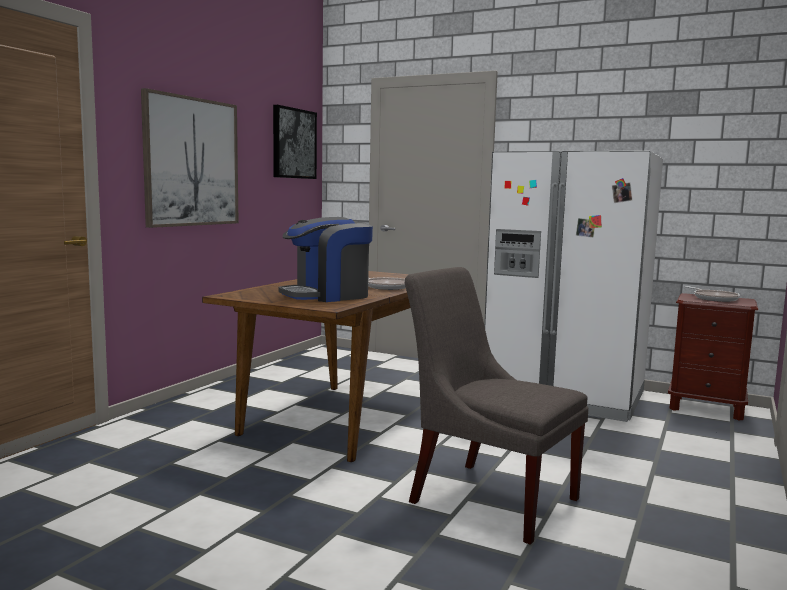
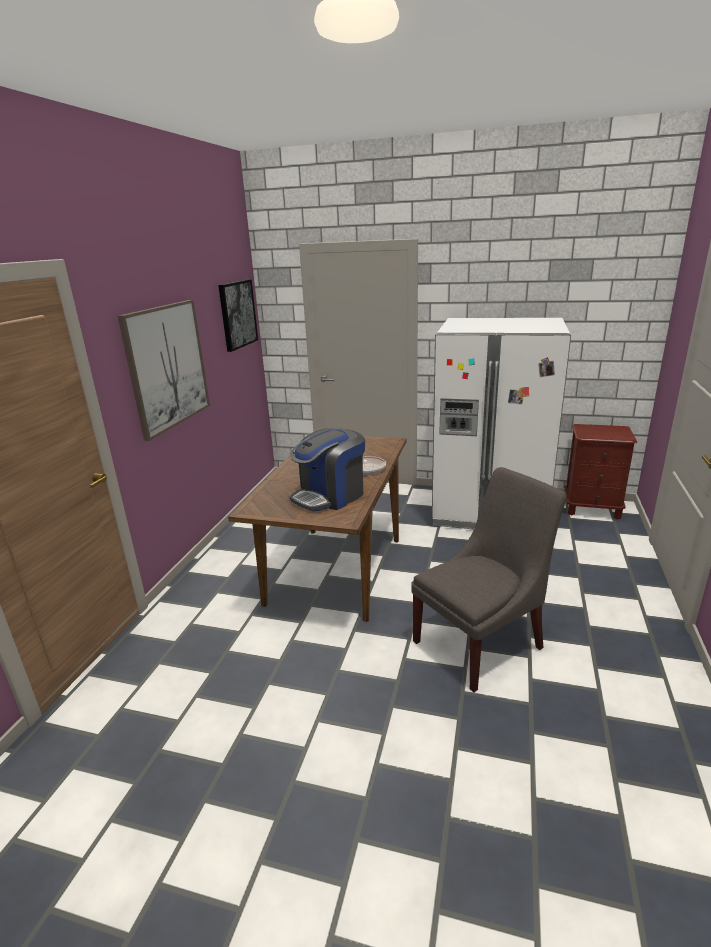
camera: 10 degrees left, 15 degrees up
grey chair [405,267,589,545] -> grey chair turned 120 degrees clockwise [411,467,567,692]
frying pan [684,286,740,302] -> none

